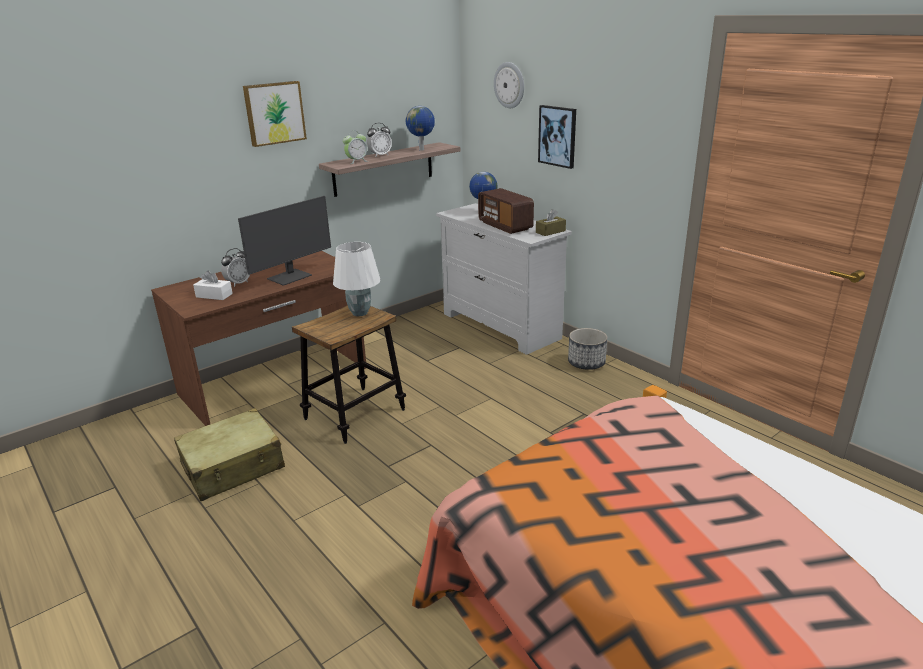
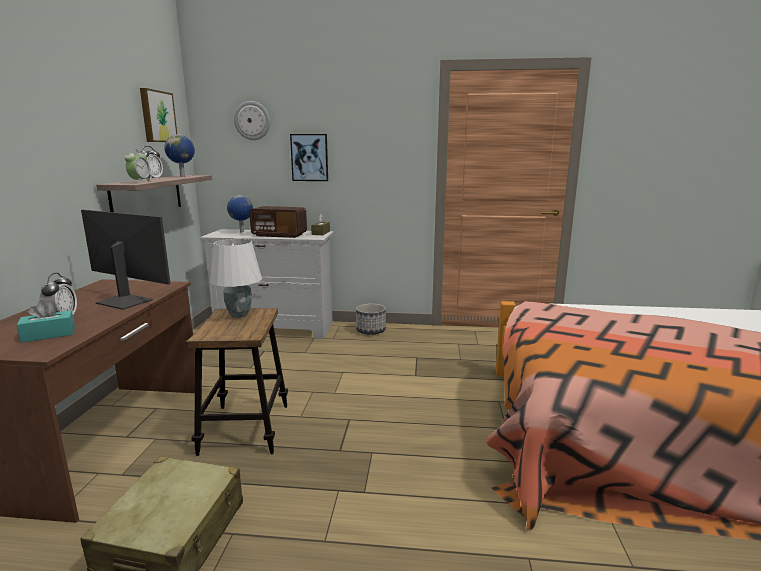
camera: 45 degrees left, 10 degrees down
white tissue box [193,271,233,300] -> turquoise tissue box [17,300,75,343]
monitor [238,196,331,286] -> monitor turned 60 degrees counterclockwise [81,210,171,310]
picture [243,81,307,147] -> picture moved to [140,88,177,142]

